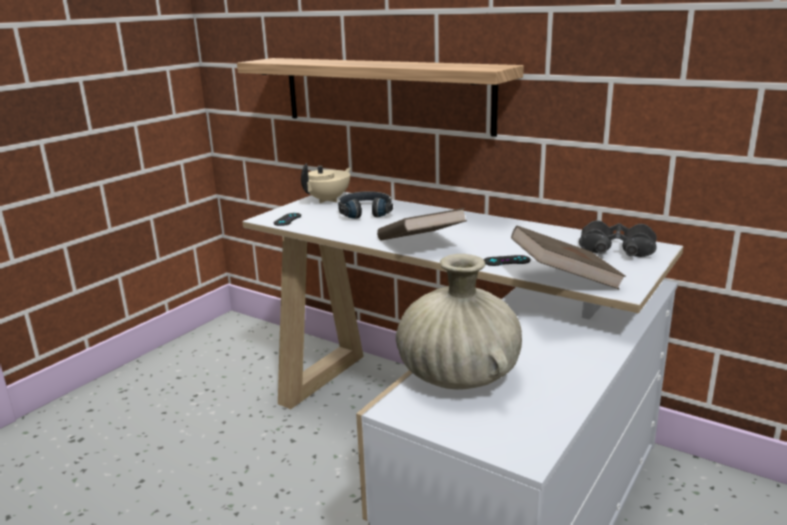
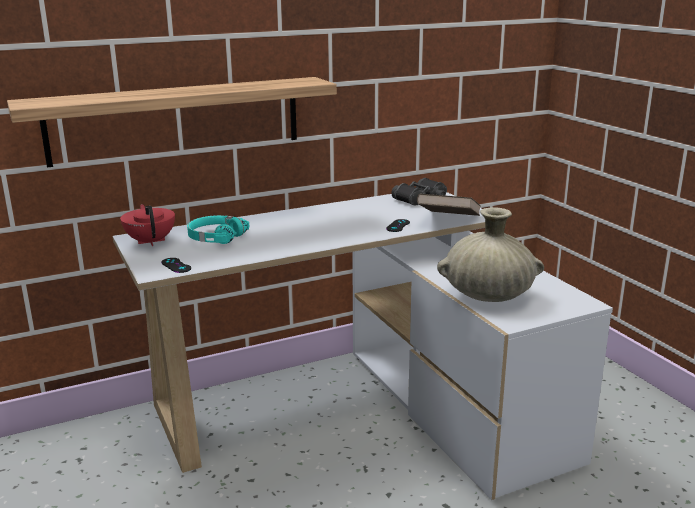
camera: 60 degrees left, 0 degrees up
beige teapot [301,164,351,203] -> red teapot [120,204,175,246]
black headphones [338,191,393,219] -> turquoise headphones [187,215,249,244]
brown book [377,208,467,241] -> none

